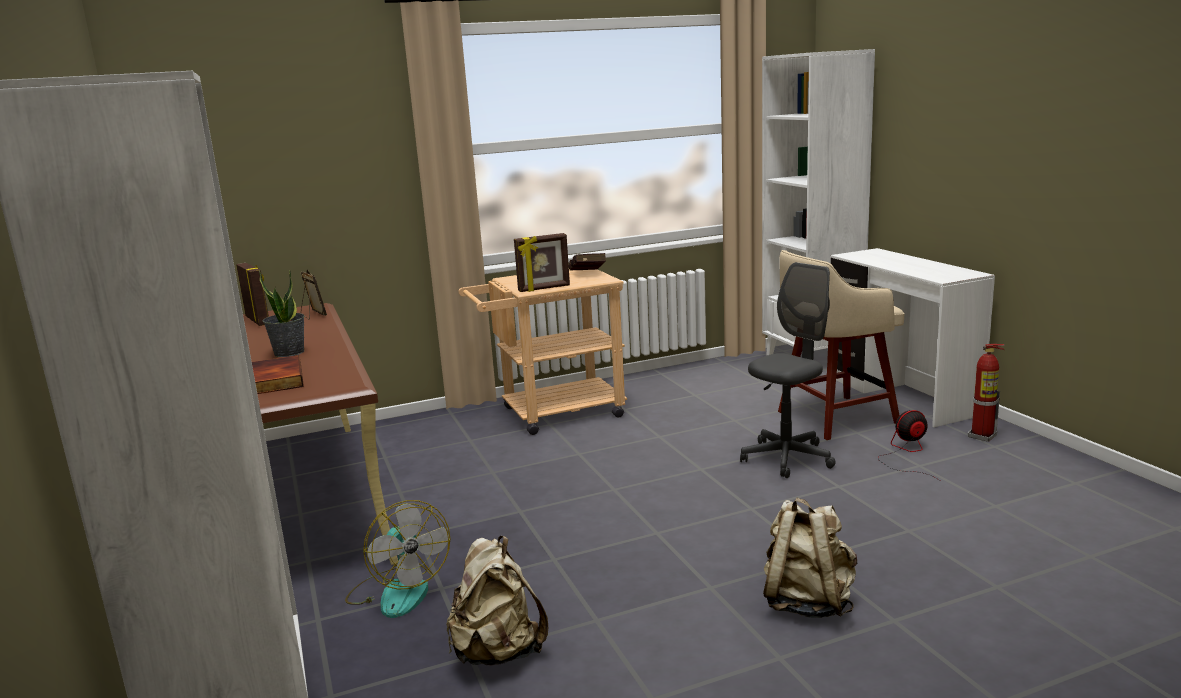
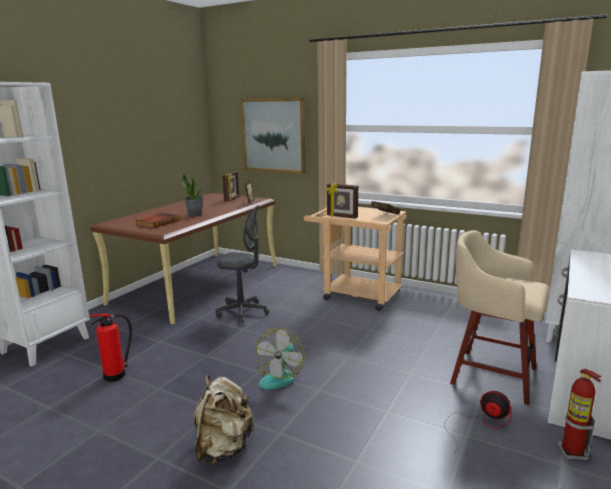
camera: 50 degrees right, 0 degrees up
fan [345,500,450,618] -> fan moved to [256,328,305,389]
beige backpack [447,536,548,665] -> fire extinguisher [90,314,132,382]
grey office chair [740,262,836,478] -> grey office chair moved to [215,205,269,324]
none -> picture [241,98,306,174]

